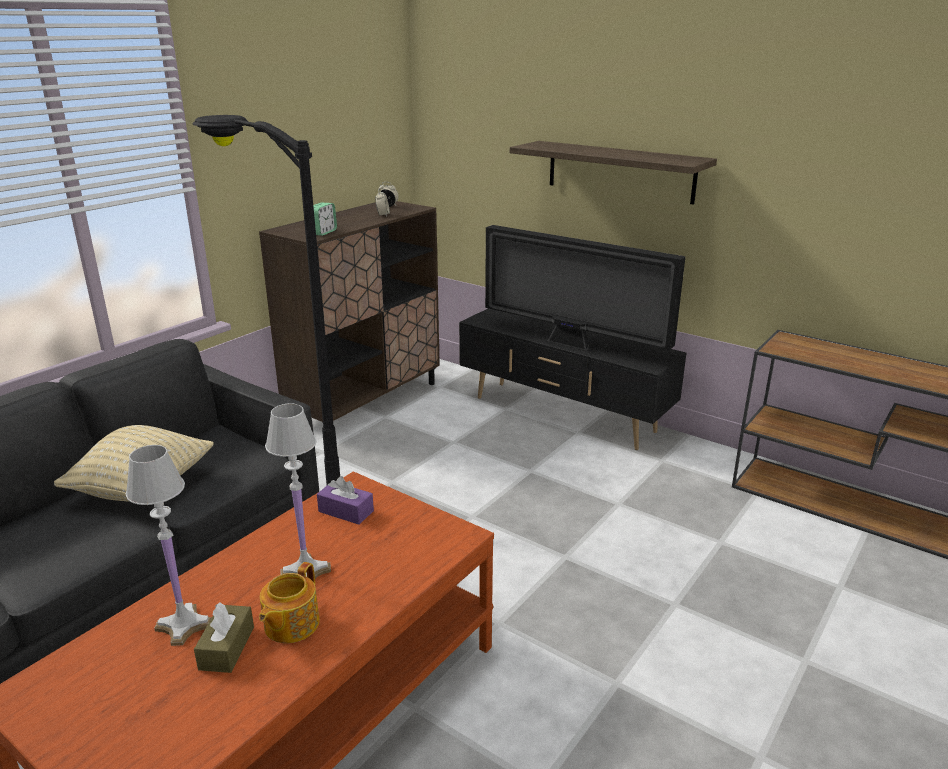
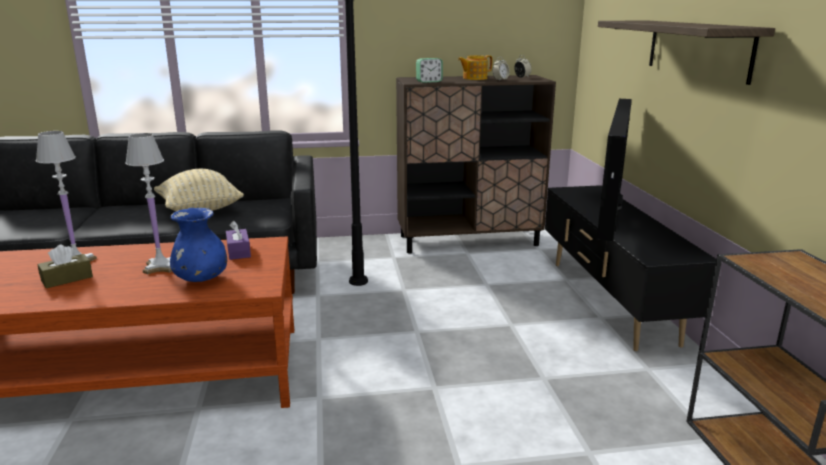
camera: 45 degrees right, 5 degrees down
teapot [259,562,320,643] -> teapot moved to [458,55,492,80]
television [485,225,686,351] -> television turned 150 degrees counterclockwise [597,99,632,241]
none -> blue vase [170,208,227,282]

